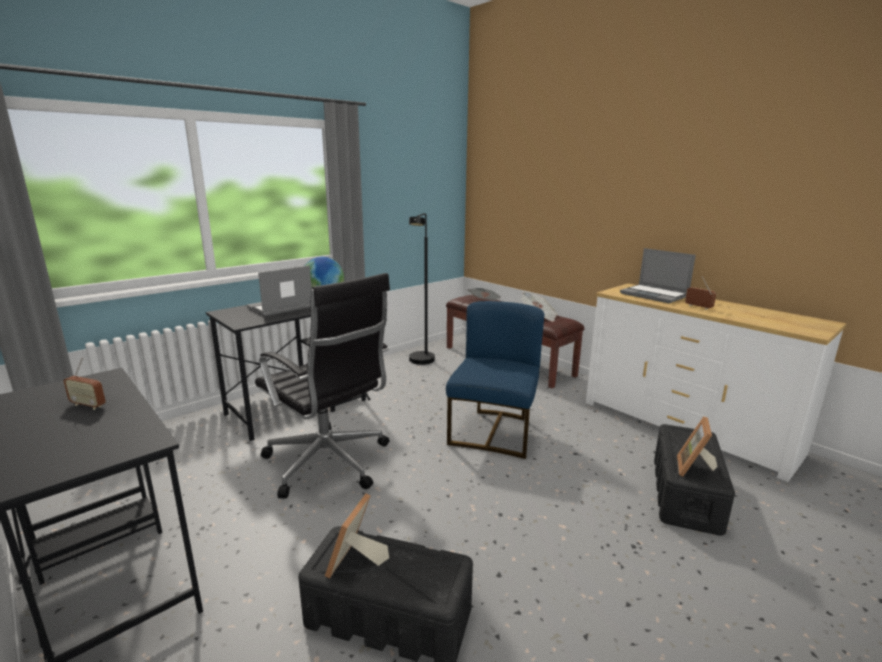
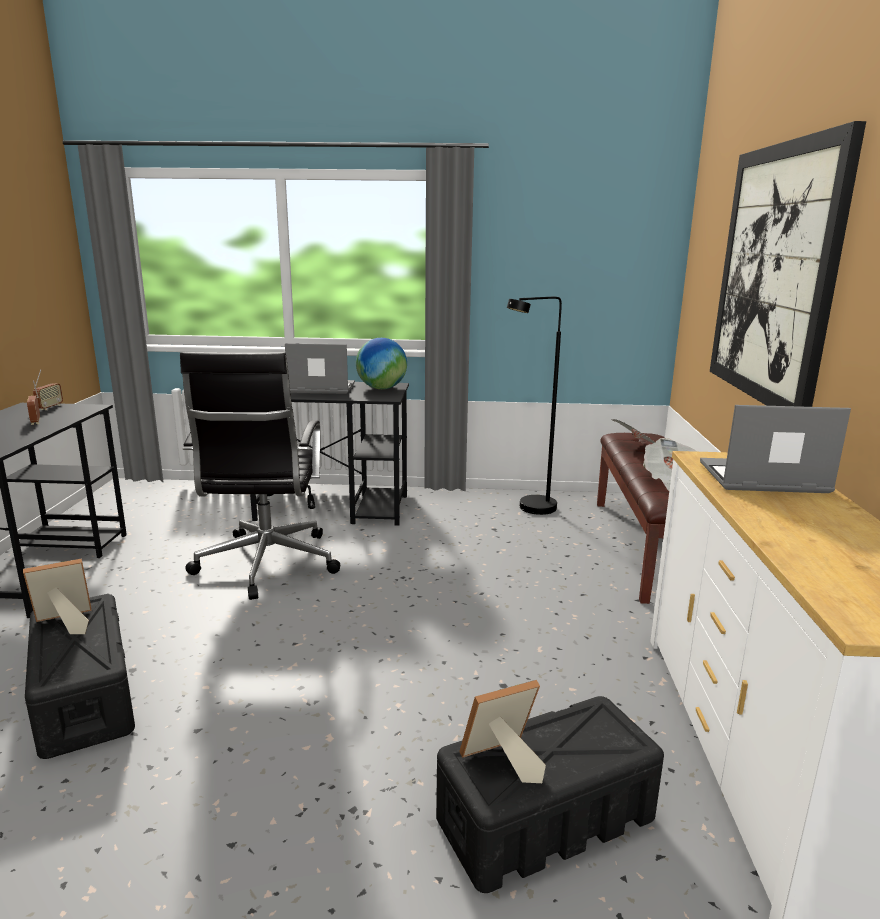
camera: 45 degrees right, 0 degrees up
blue chair [446,301,544,459] -> none
laptop [620,248,696,303] -> laptop turned 90 degrees clockwise [700,405,851,493]
radio [685,276,716,310] -> radio moved to [33,369,63,410]
none -> picture [710,121,866,407]

